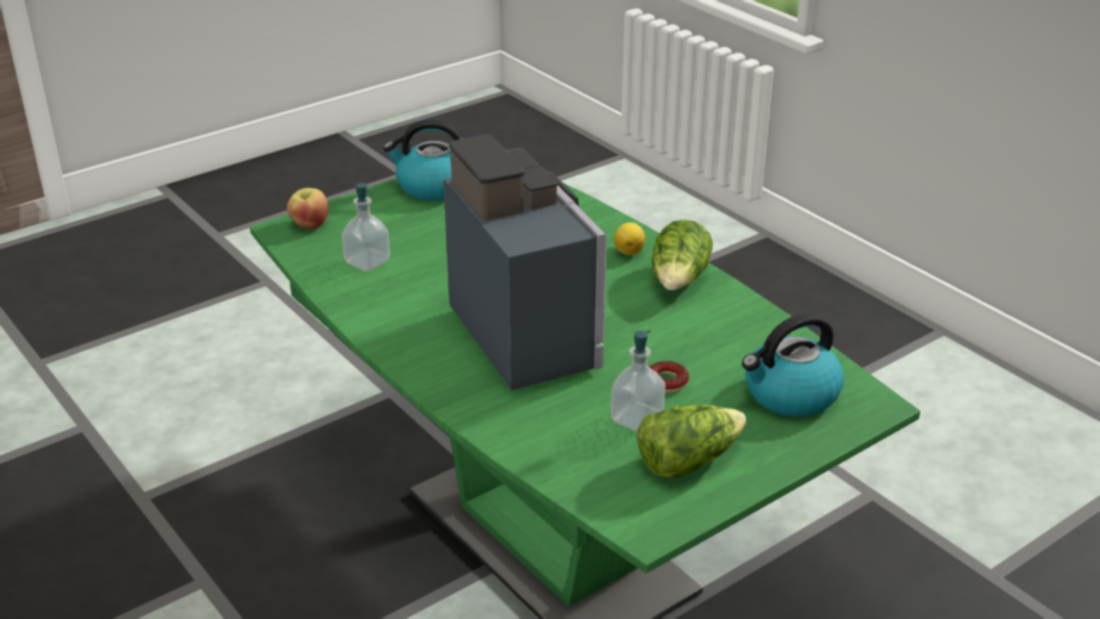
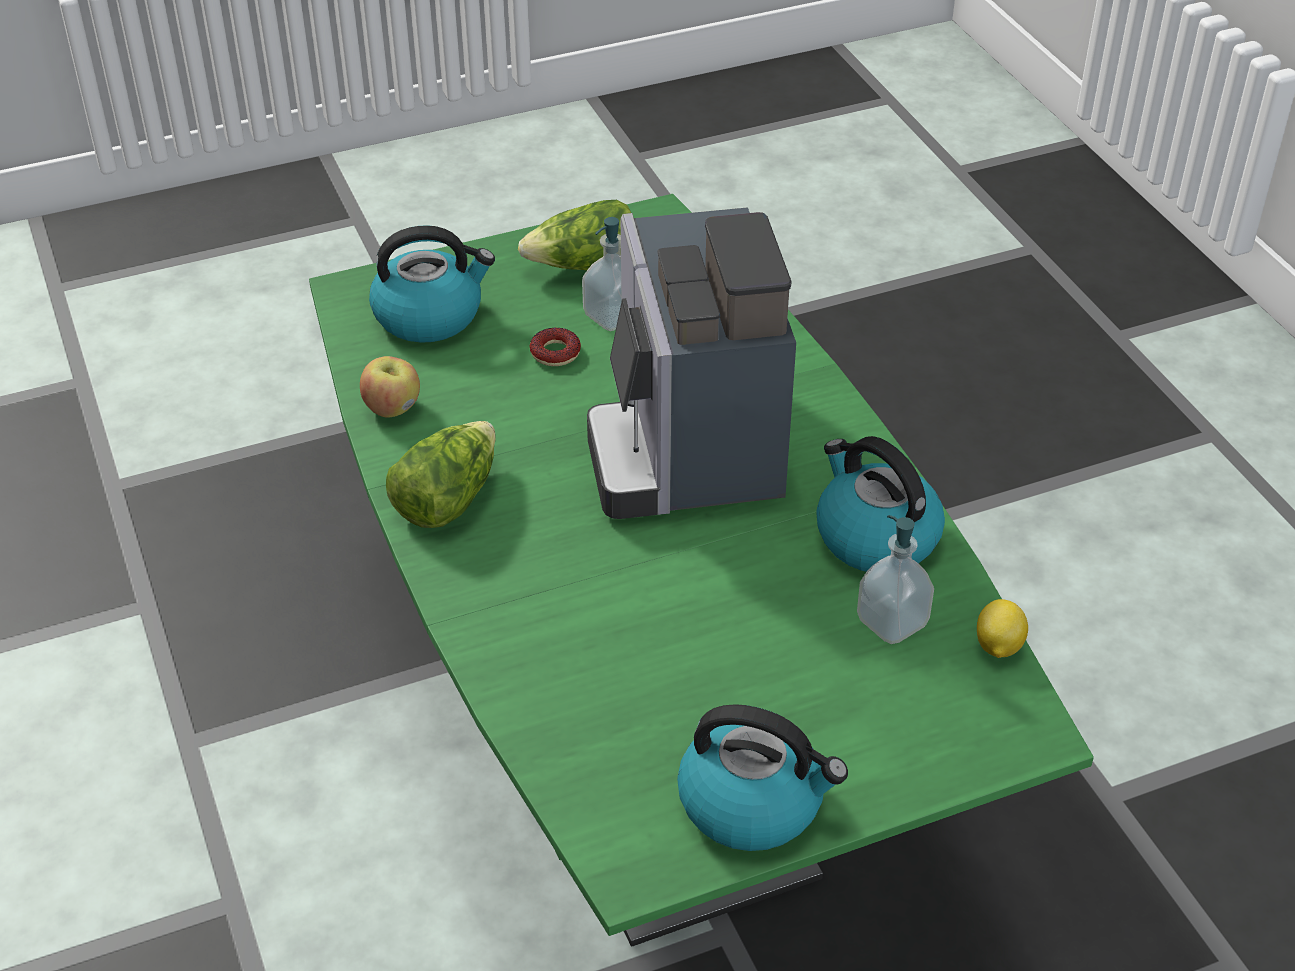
camera: 165 degrees left, 10 degrees up
apple [287,188,328,229] -> apple moved to [360,356,420,417]
lemon [614,222,645,255] -> lemon moved to [977,599,1028,658]
none -> kettle [816,436,945,572]

